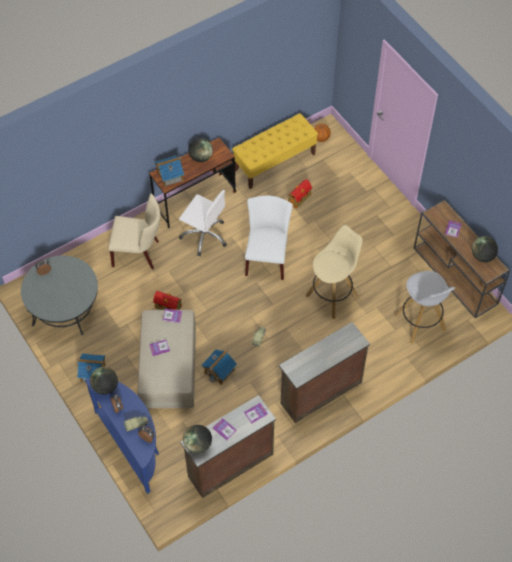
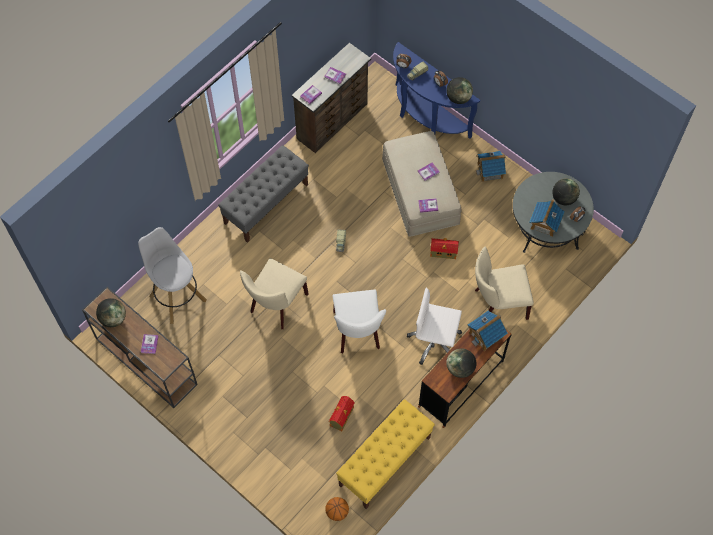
camera: 165 degrees right, 5 degrees up
globe [183,425,212,454] -> globe moved to [552,179,580,205]
toy house [201,349,237,385] -> toy house moved to [529,199,565,237]
brown dresser [279,322,370,423] -> grey bench [218,145,309,243]
beige stool [305,225,363,319] -> beige chair [240,258,309,329]

